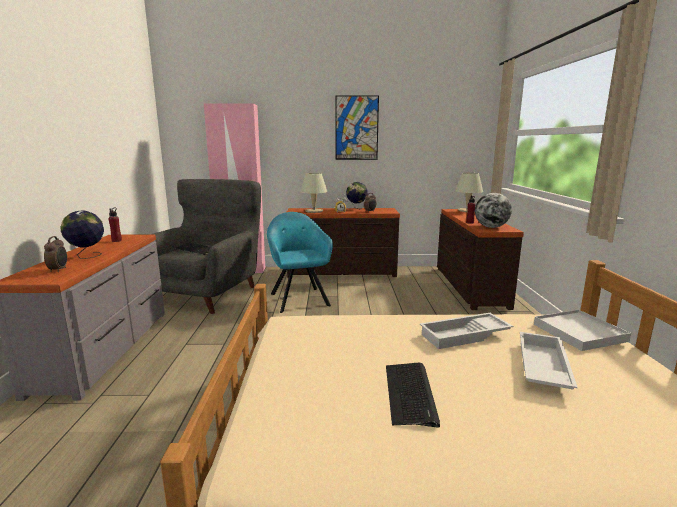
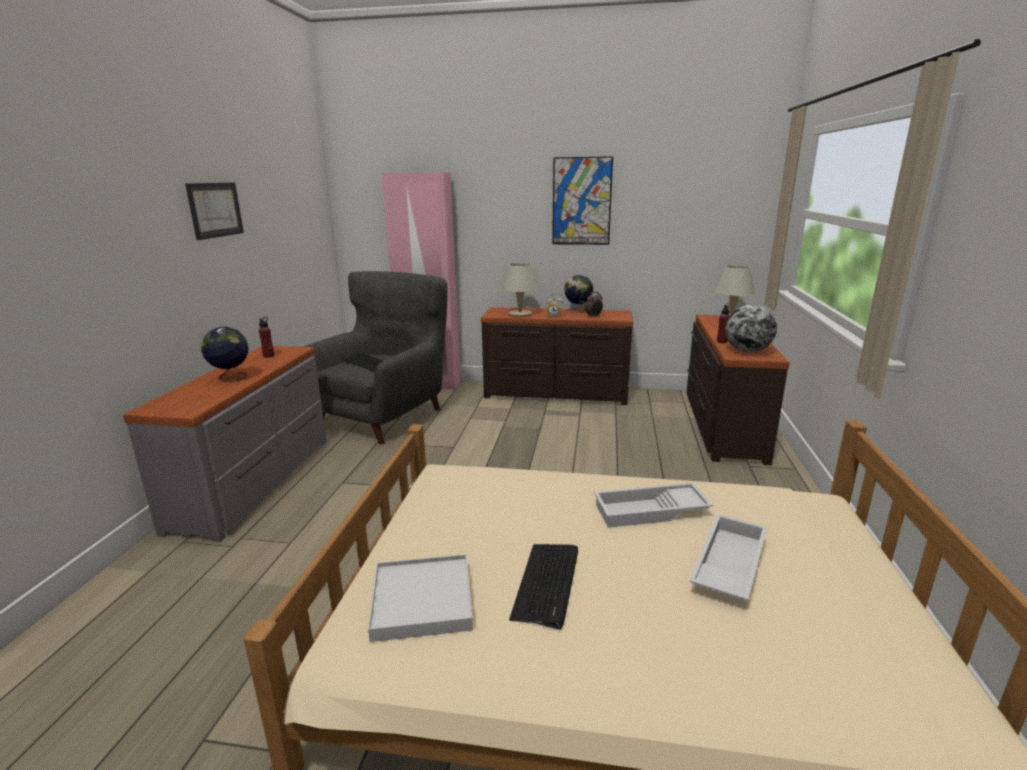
camera: 10 degrees right, 5 degrees up
alarm clock [44,236,67,272] -> none
turquoise armchair [267,212,333,313] -> none
white tray [534,310,631,351] -> white tray moved to [368,554,473,642]
none -> picture [185,183,244,240]

